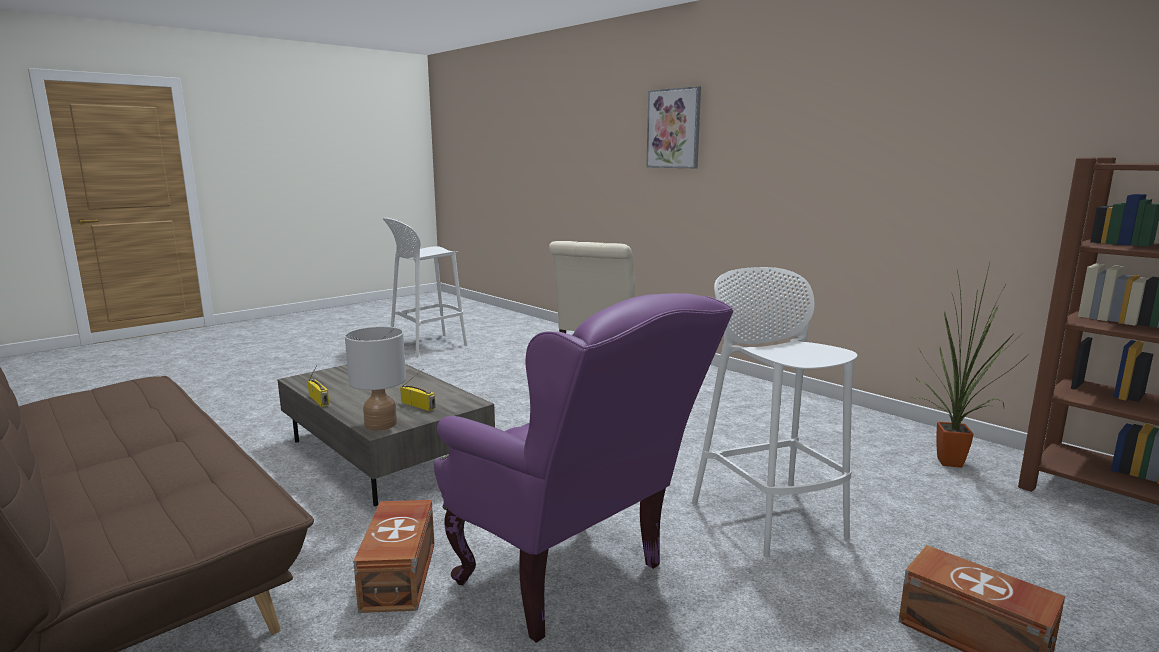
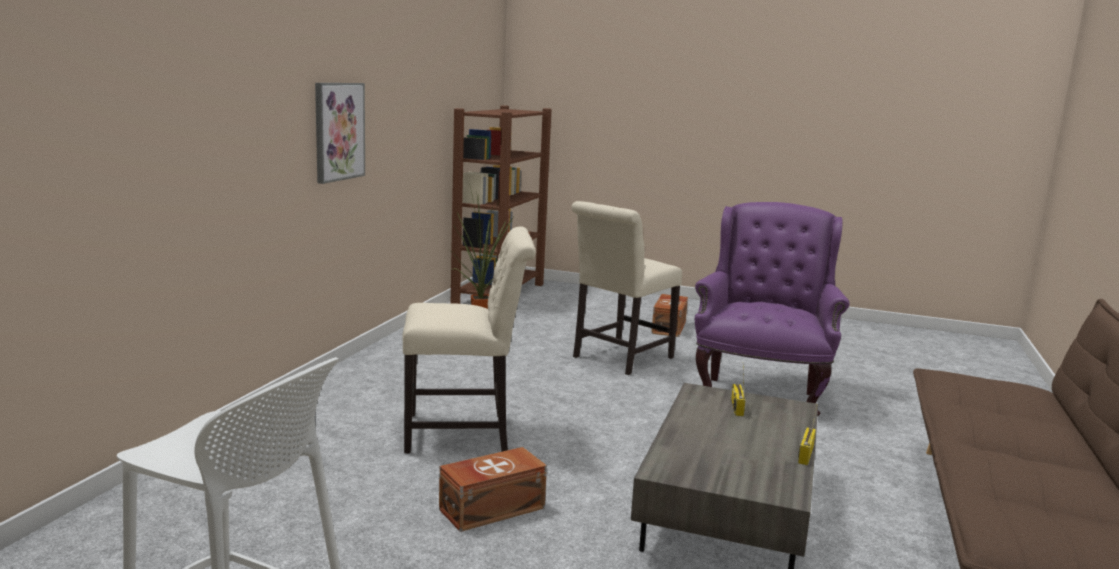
camera: 120 degrees left, 0 degrees up
grey table lamp [345,326,406,430] -> none
brown storage box [353,500,435,613] -> brown storage box moved to [439,447,547,532]
picture [646,86,701,168] -> picture moved to [315,83,365,184]
white stool [692,267,857,557] -> beige chair [572,201,682,375]

